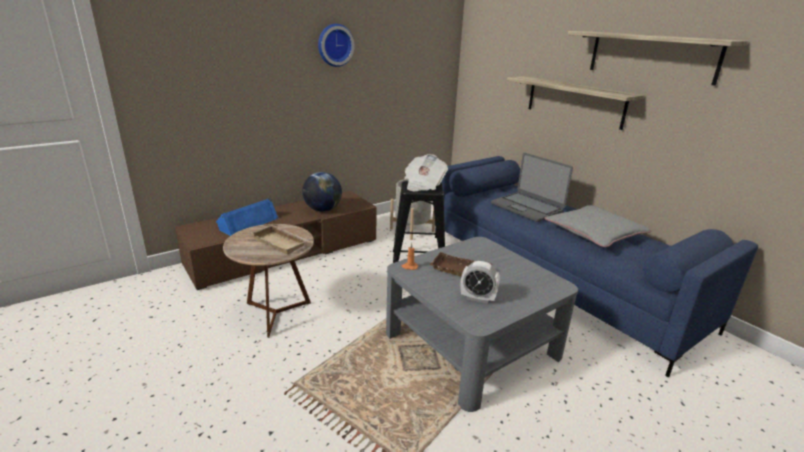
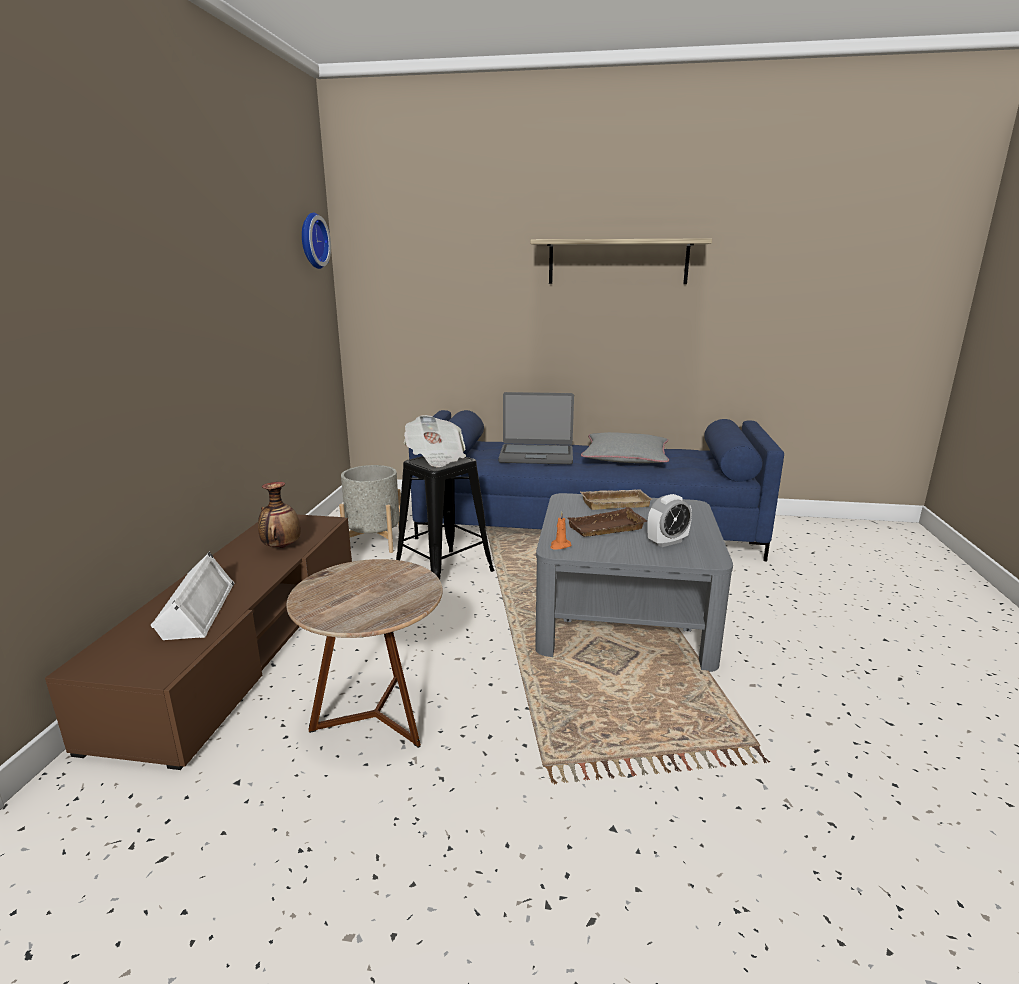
camera: 45 degrees left, 5 degrees down
blue speaker [216,198,279,236] -> white speaker [150,552,235,640]
beige tray [251,225,309,255] -> beige tray moved to [579,489,653,510]
globe [302,172,342,212] -> vase [258,482,301,548]
wall clock [318,24,354,67] -> wall clock moved to [302,213,331,269]
shelf [507,76,644,130] -> none

